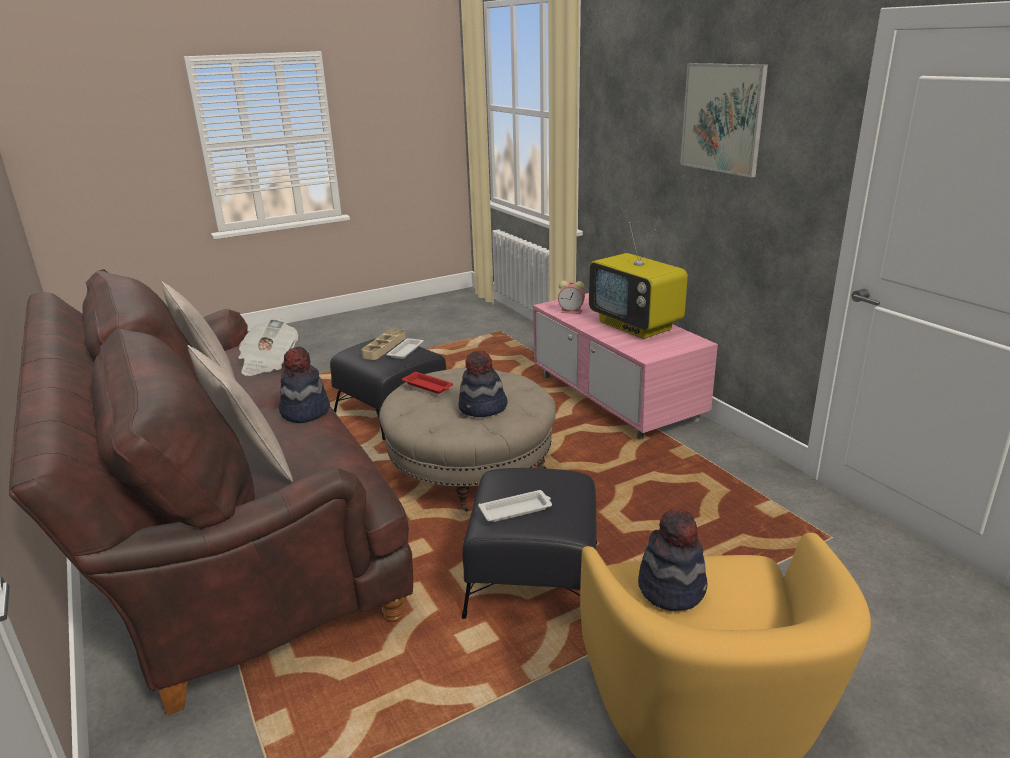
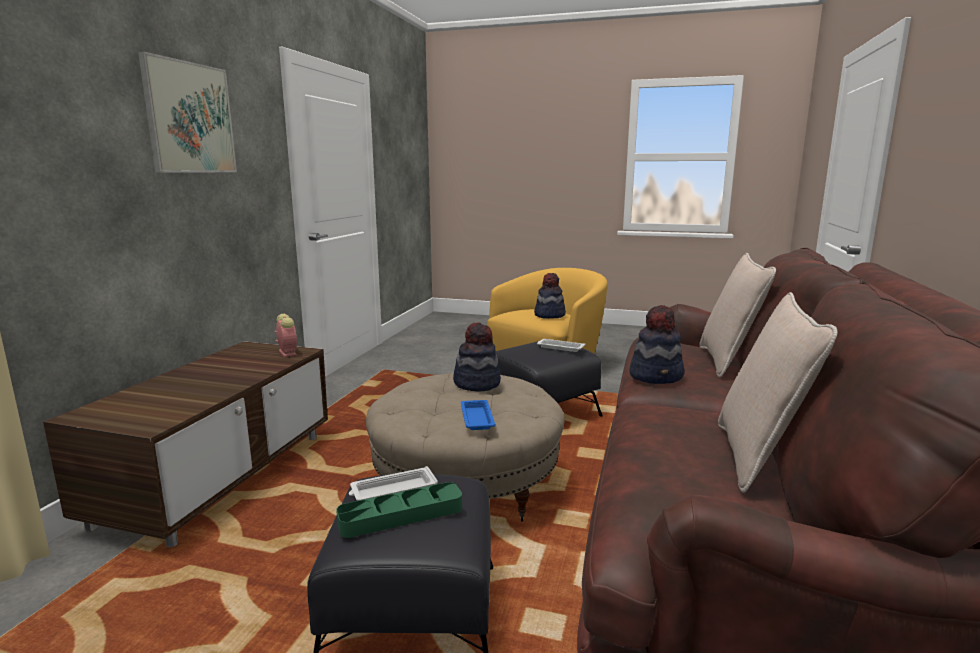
camera: 135 degrees left, 10 degrees down
newspaper [238,319,298,376] -> none
beige tray [361,328,405,360] -> green tray [336,482,462,538]
red tray [402,371,453,394] -> blue tray [461,400,495,430]
pink tv stand [533,293,718,439] -> brown tv stand [43,341,328,548]
alarm clock [558,281,585,314] -> alarm clock moved to [274,314,297,357]
television [589,222,688,339] -> none

